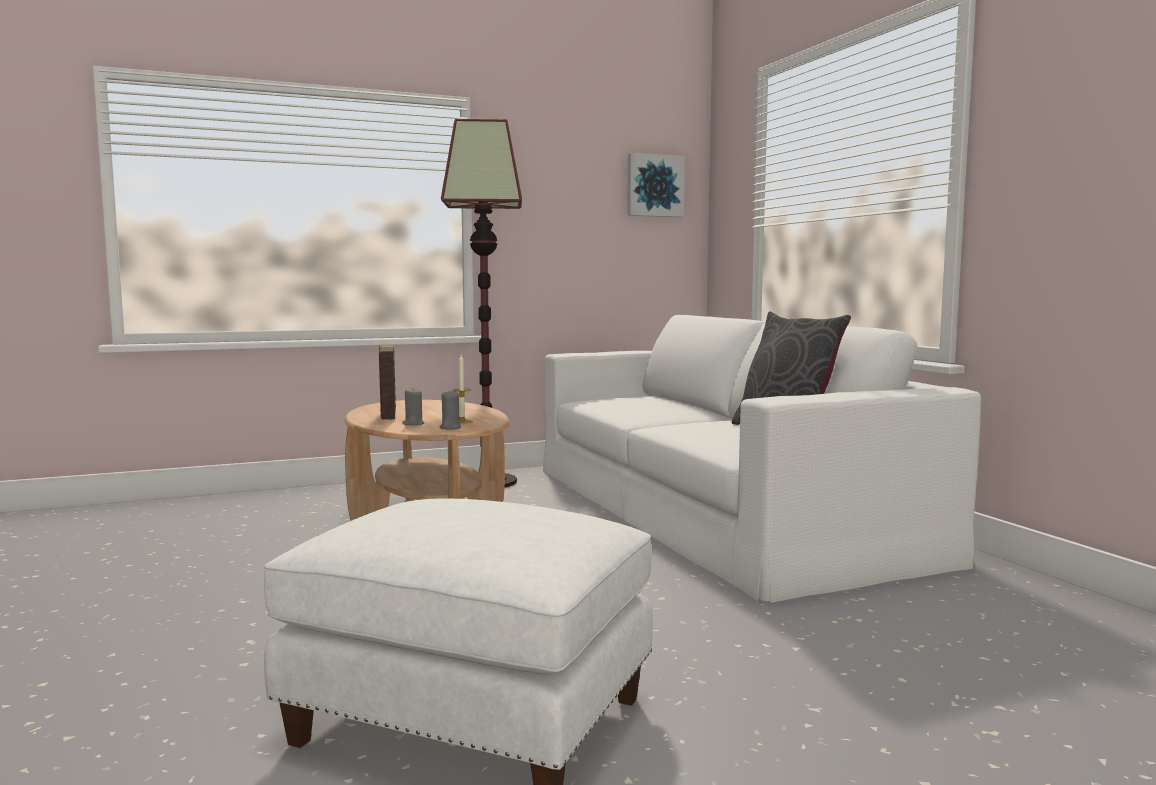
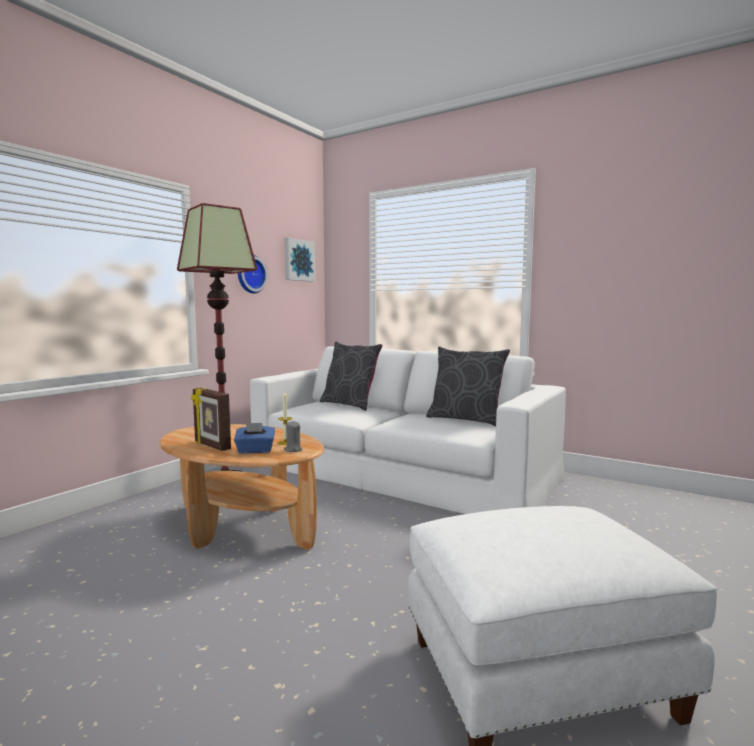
camera: 35 degrees left, 0 degrees up
grey candle [402,387,424,425] -> blue tissue box [234,423,275,454]
none -> wall clock [238,255,268,294]
none -> grey pillow [320,341,382,411]

